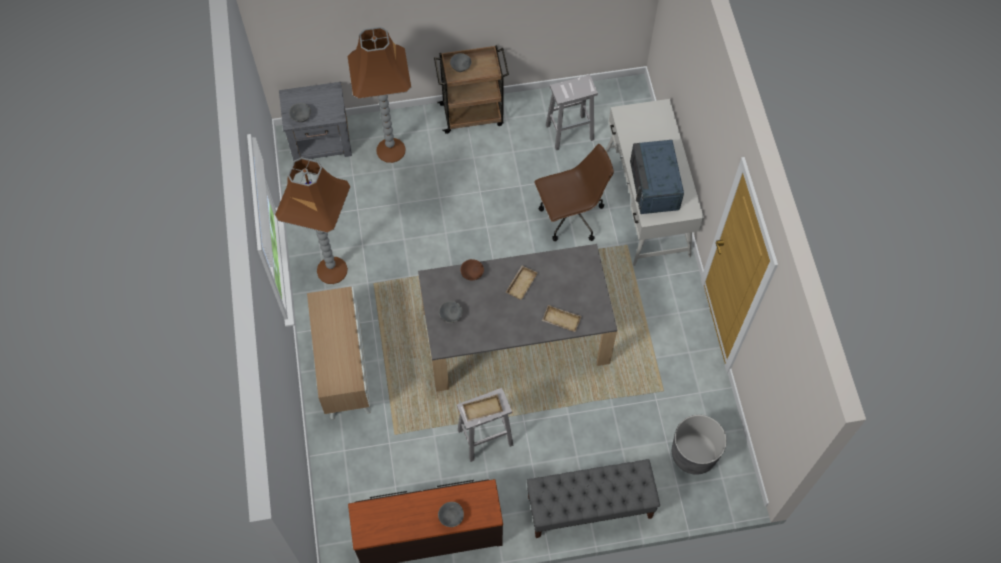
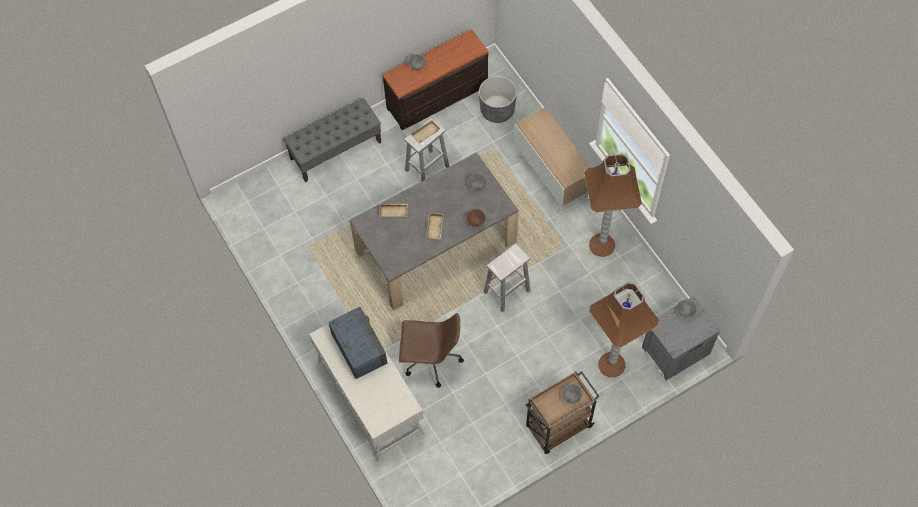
camera: 160 degrees right, 0 degrees up
brown office chair [535,144,614,241] -> brown office chair turned 135 degrees counterclockwise [399,313,464,388]
white stool [546,75,598,150] -> white stool moved to [484,244,530,312]
grey planter [672,415,727,475] -> grey planter moved to [479,76,517,123]

